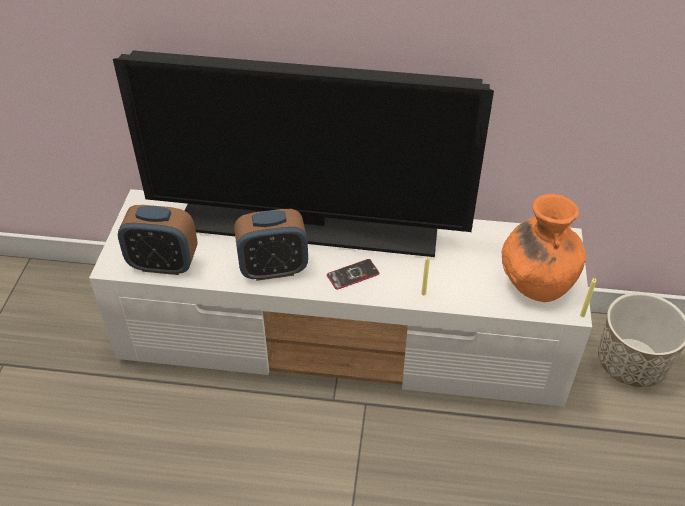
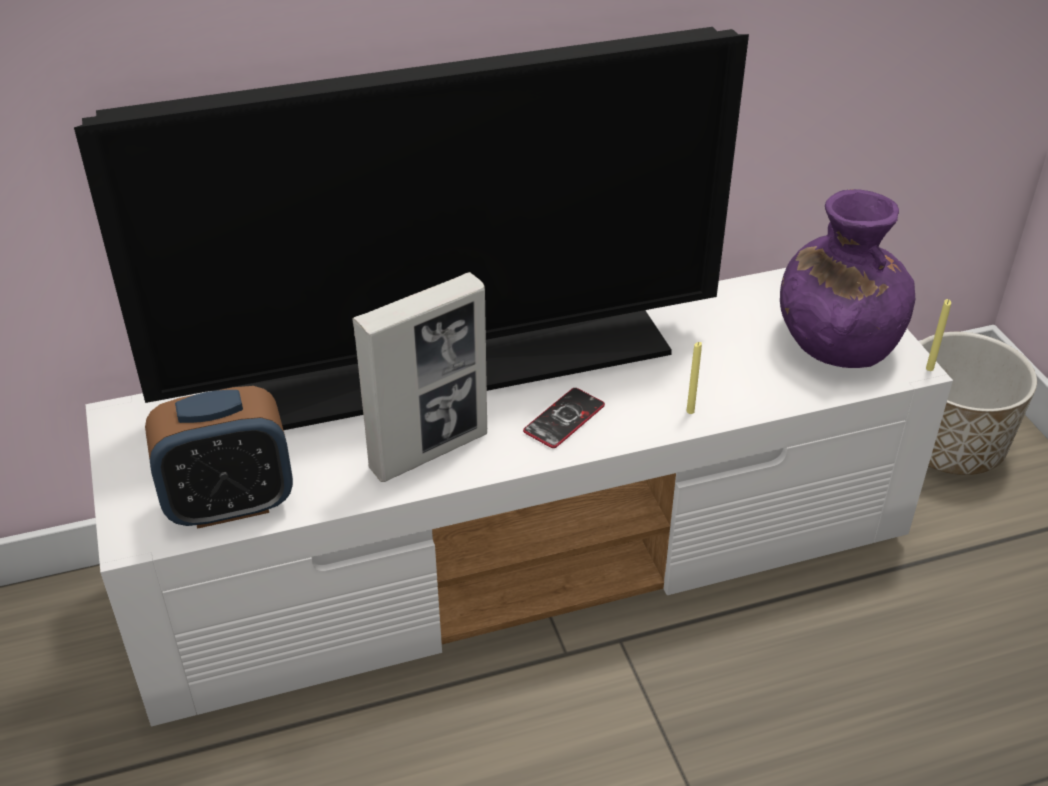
camera: 25 degrees left, 5 degrees down
alarm clock [234,209,308,281] -> picture frame [353,272,487,482]
orange vase [502,194,586,302] -> purple vase [780,189,915,368]

